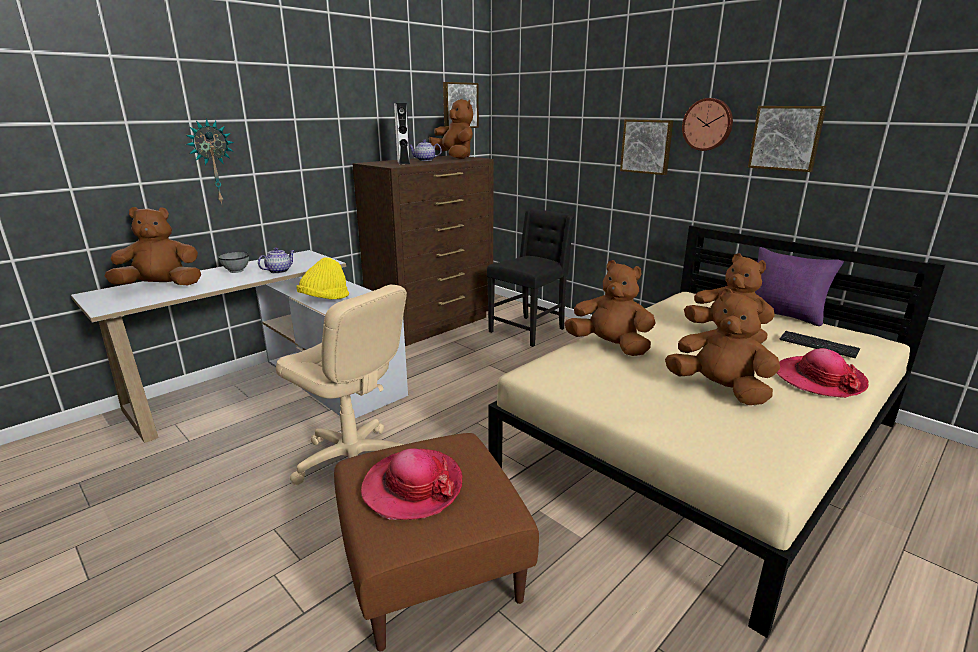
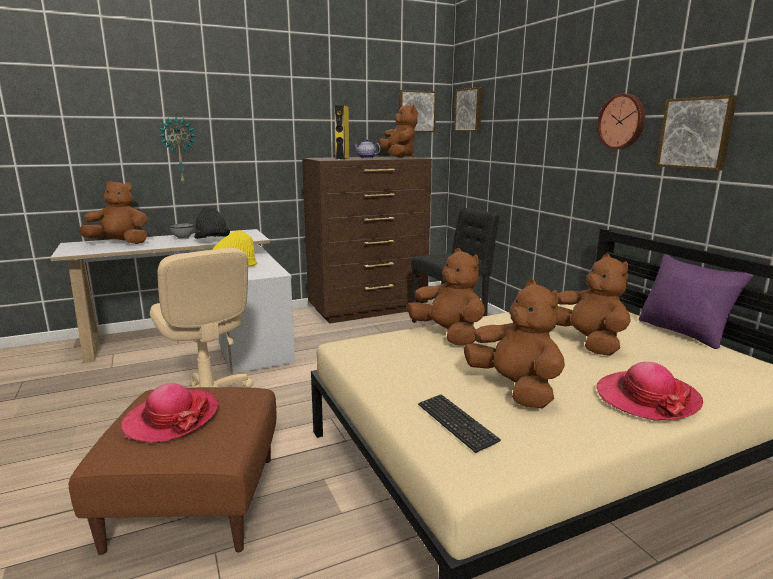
camera: 20 degrees right, 5 degrees down
teapot [258,248,295,274] -> black hat [194,206,230,239]
white speaker [394,103,410,164] -> yellow speaker [334,105,349,159]
picture [620,119,673,175] -> picture moved to [454,87,483,131]
keyboard [779,331,860,358] -> keyboard moved to [418,394,501,453]

